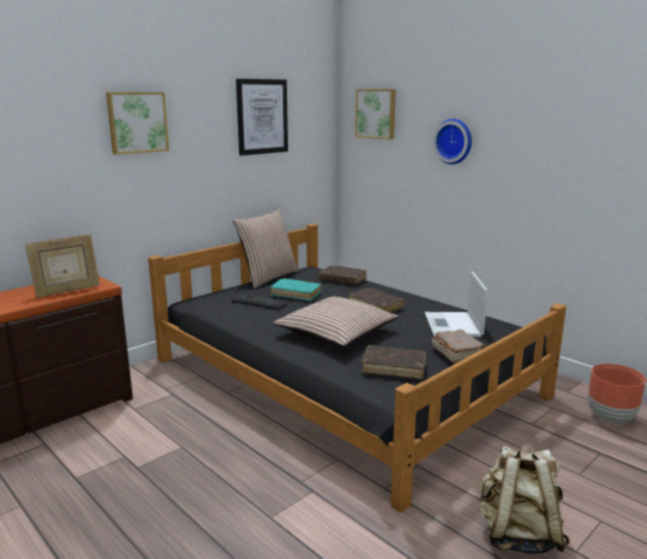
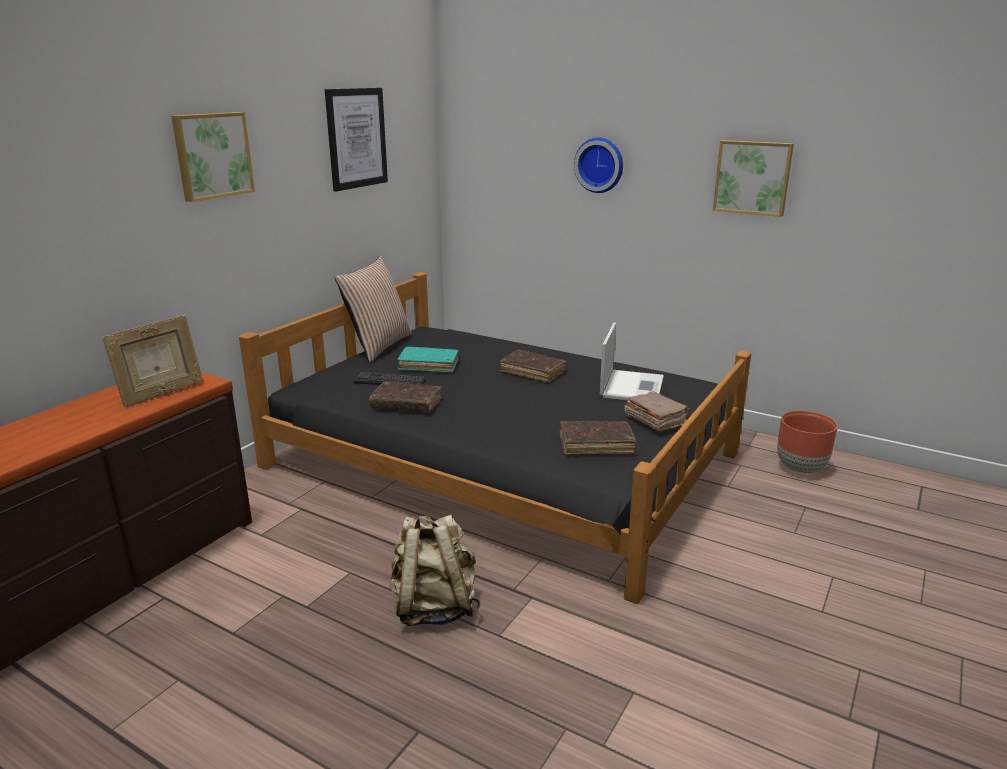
camera: 15 degrees left, 5 degrees up
pillow [273,297,399,346] -> none
brown book [319,265,367,284] -> brown book moved to [369,381,442,412]
picture [355,89,396,139] -> picture moved to [713,140,794,217]
laptop [425,271,488,337] -> laptop turned 150 degrees counterclockwise [600,322,664,401]
beige backpack [479,445,570,554] -> beige backpack moved to [389,515,480,626]

